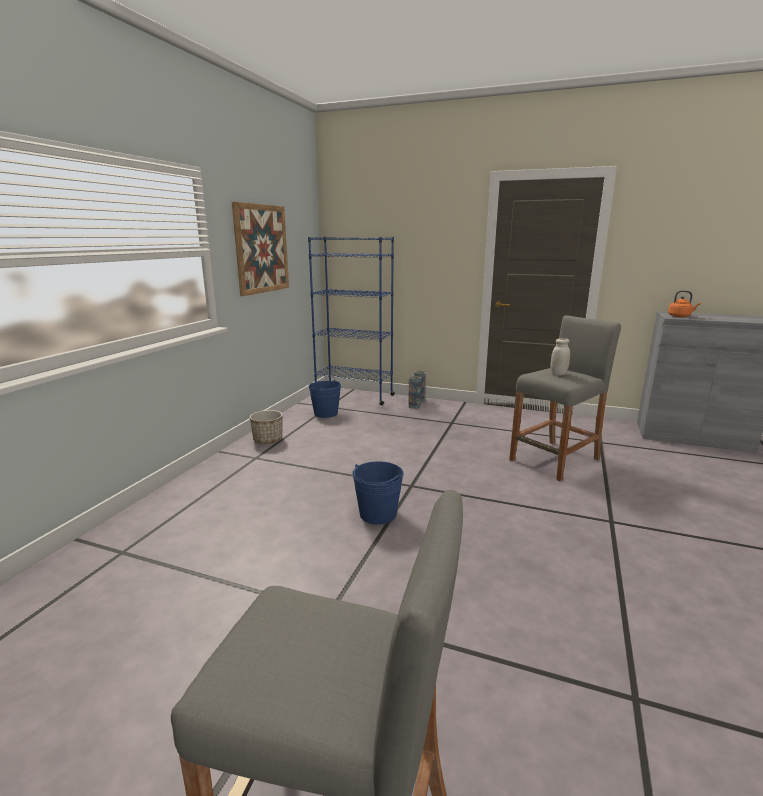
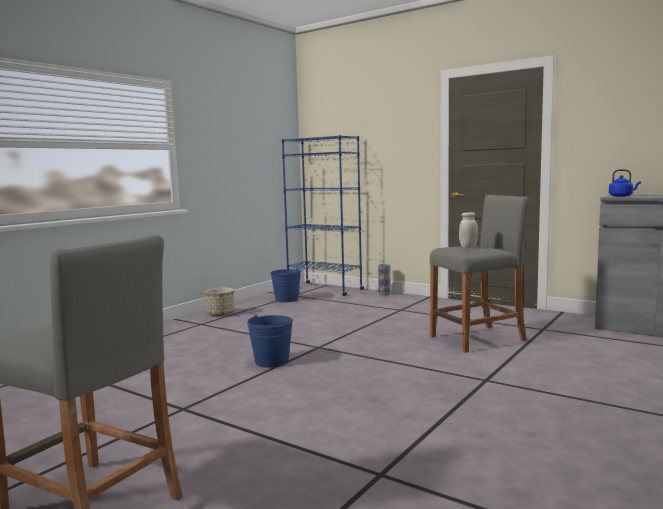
camera: 15 degrees right, 10 degrees down
picture [232,202,289,296] -> none
vase [408,376,421,409] -> none
orange kettle [668,290,701,317] -> blue kettle [609,169,641,197]

